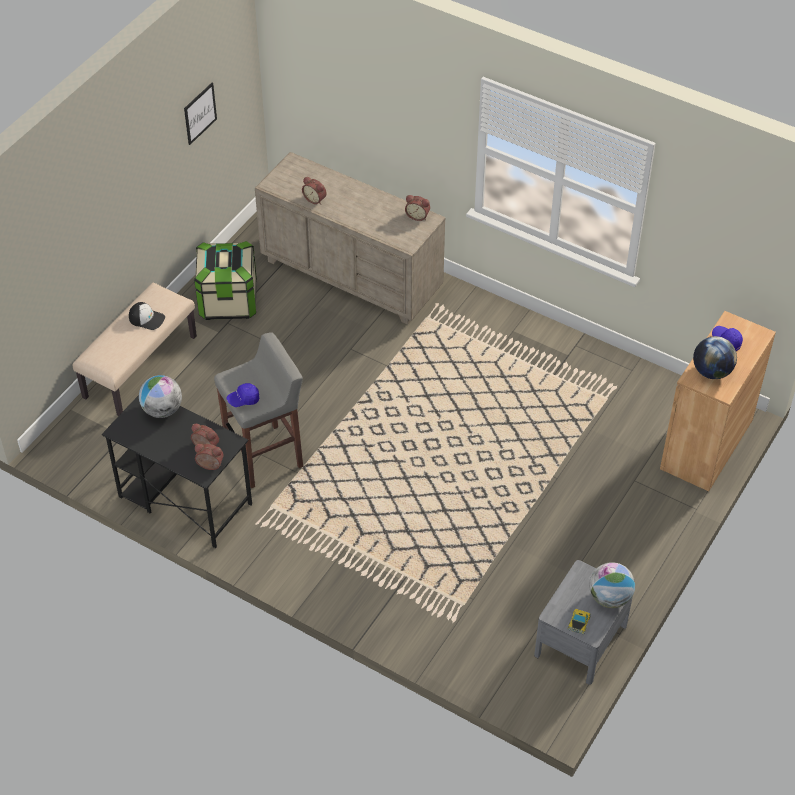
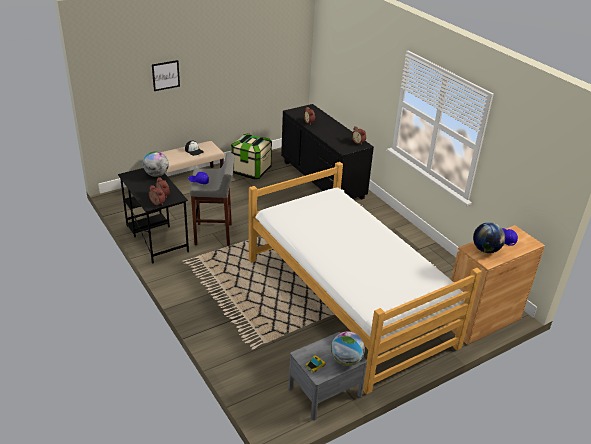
camera: 25 degrees right, 15 degrees down
picture [184,83,217,145] -> picture moved to [152,60,180,91]
beige dresser [255,152,446,325] -> black dresser [281,104,374,199]
none -> bed [249,162,482,394]

